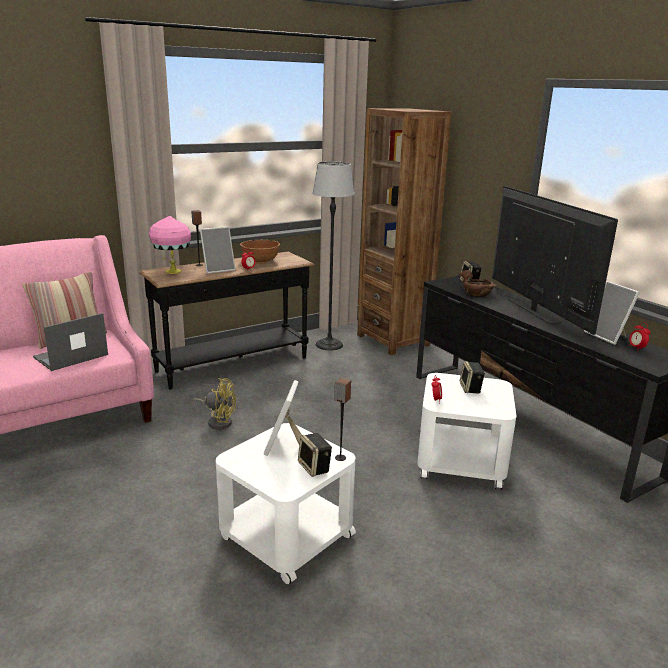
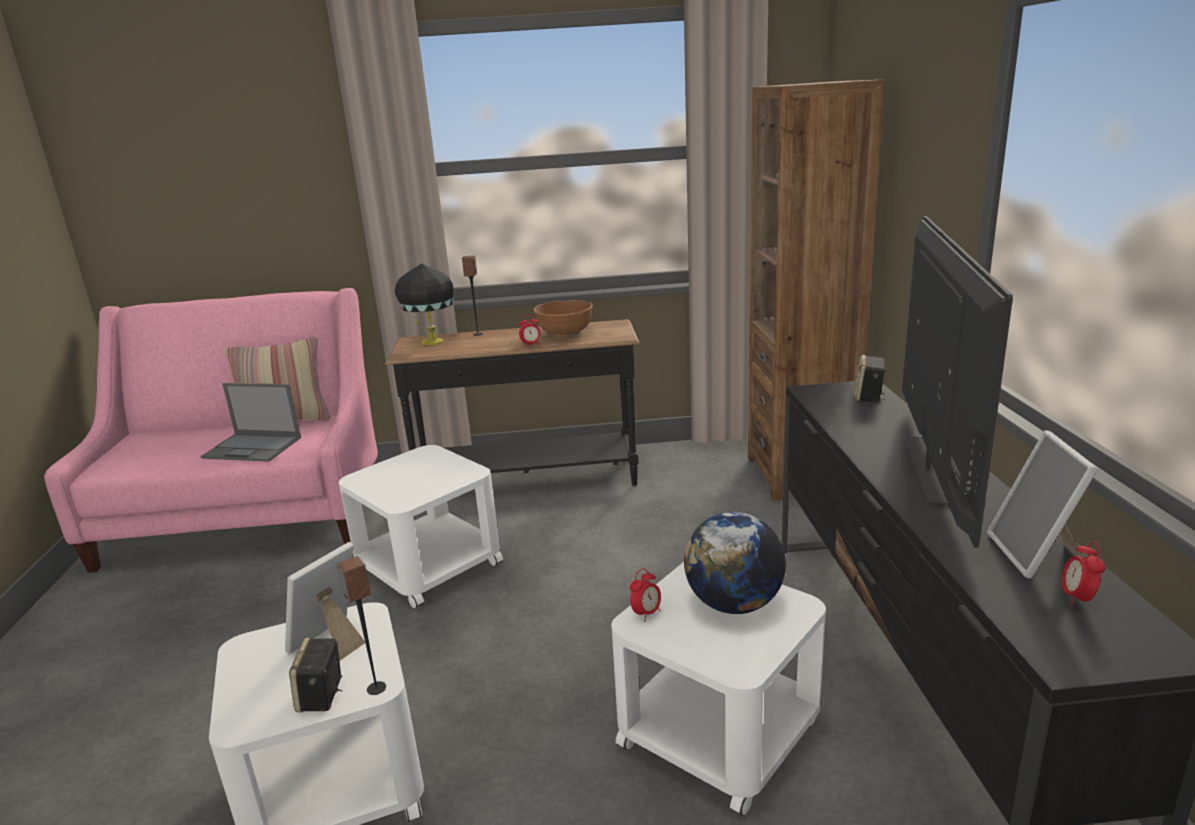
camera: 30 degrees right, 0 degrees up
laptop [33,313,108,371] -> laptop turned 150 degrees counterclockwise [201,383,301,462]
pink table lamp [149,216,191,274] -> black table lamp [395,263,453,345]
yellow fan [192,378,236,430] -> white side table [339,445,503,609]
picture frame [200,227,236,274] -> none
floor lamp [312,161,354,351] -> none
brown bowl [458,270,497,297] -> none
speaker [460,361,485,394] -> globe [684,512,786,614]

